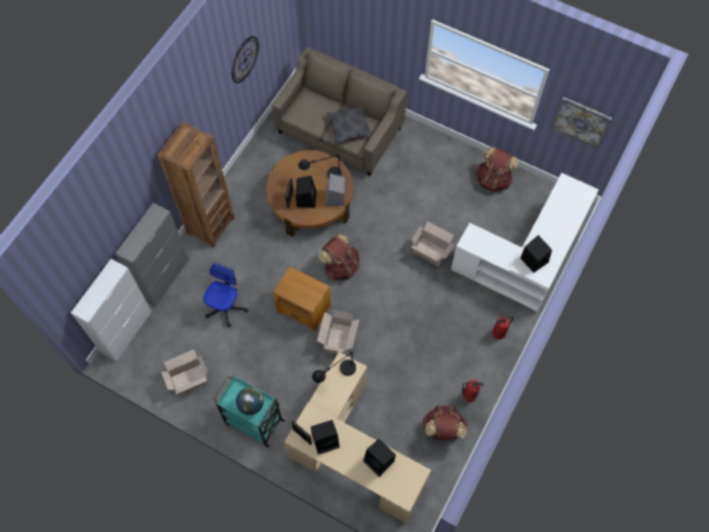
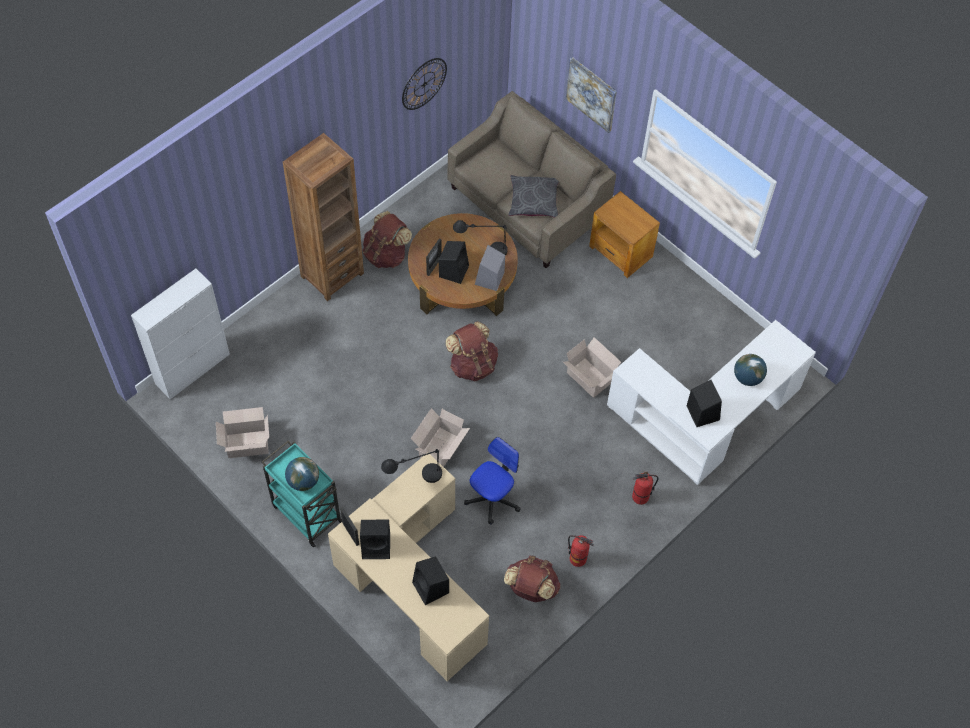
camera: 15 degrees right, 5 degrees down
grey cabinet [115,203,189,307] -> none
office chair [203,263,248,327] -> office chair moved to [464,437,521,525]
brown side table [273,266,331,331] -> brown side table moved to [589,191,660,278]
brown backpack [476,147,518,192] -> brown backpack moved to [362,211,412,268]
picture [552,97,612,149] -> picture moved to [566,57,617,133]
none -> globe [734,354,767,386]

